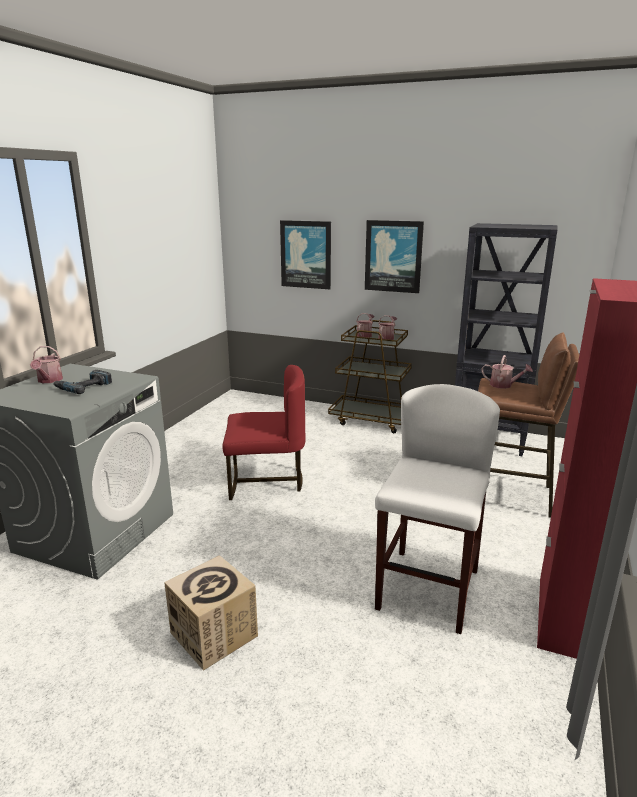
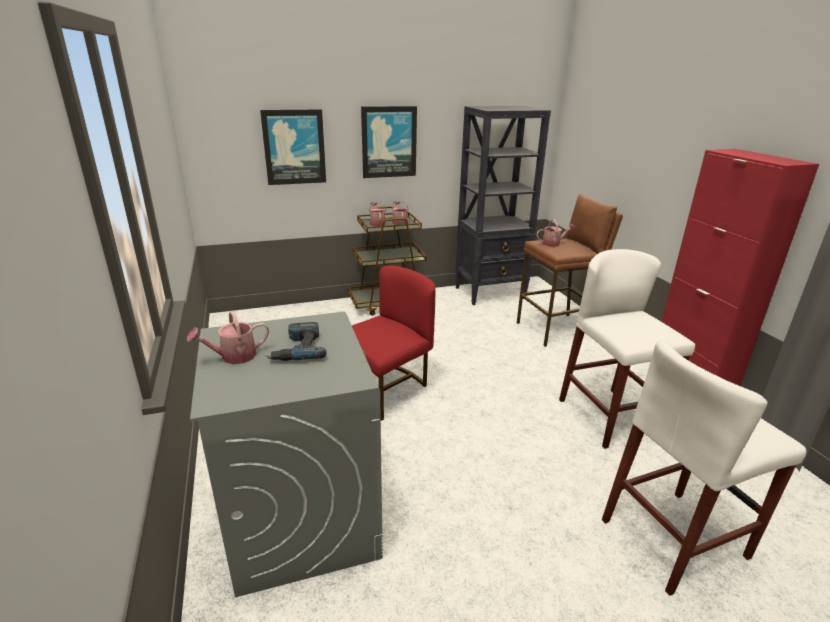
camera: 40 degrees left, 5 degrees up
watering can [30,346,63,383] -> watering can turned 105 degrees clockwise [187,310,269,364]
cardboard box [164,555,258,671] -> none
none -> white stool [602,339,806,596]

